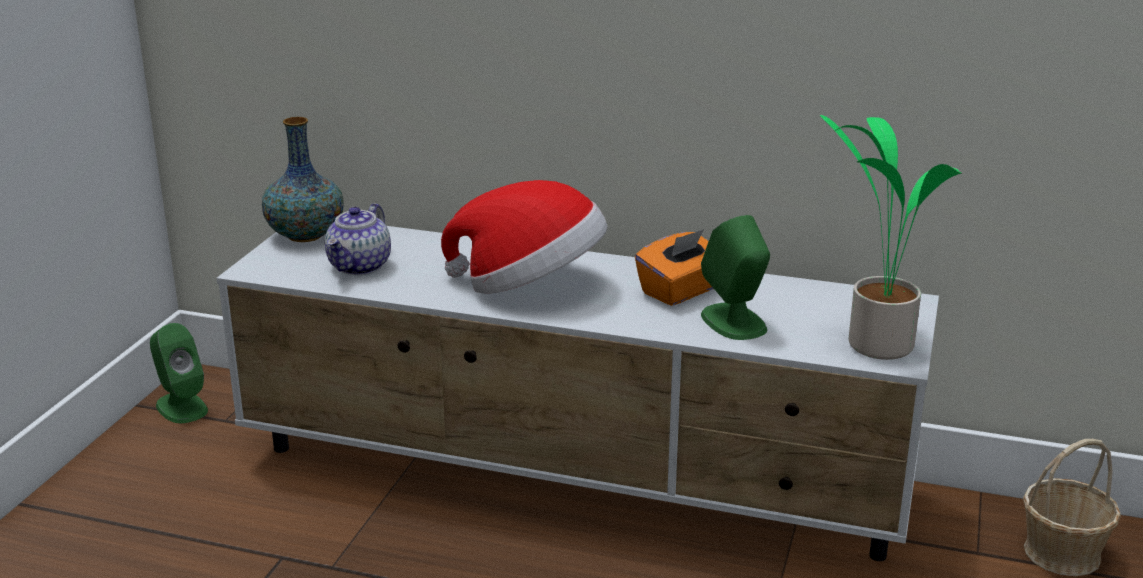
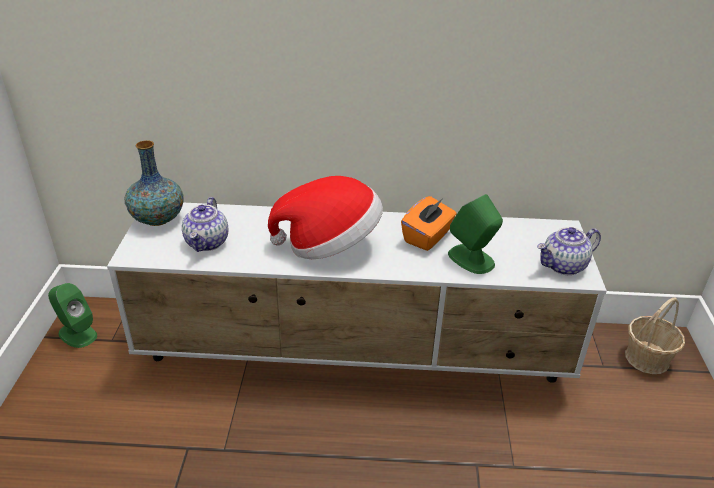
camera: 15 degrees left, 10 degrees up
potted plant [820,115,962,360] -> teapot [537,227,601,275]

